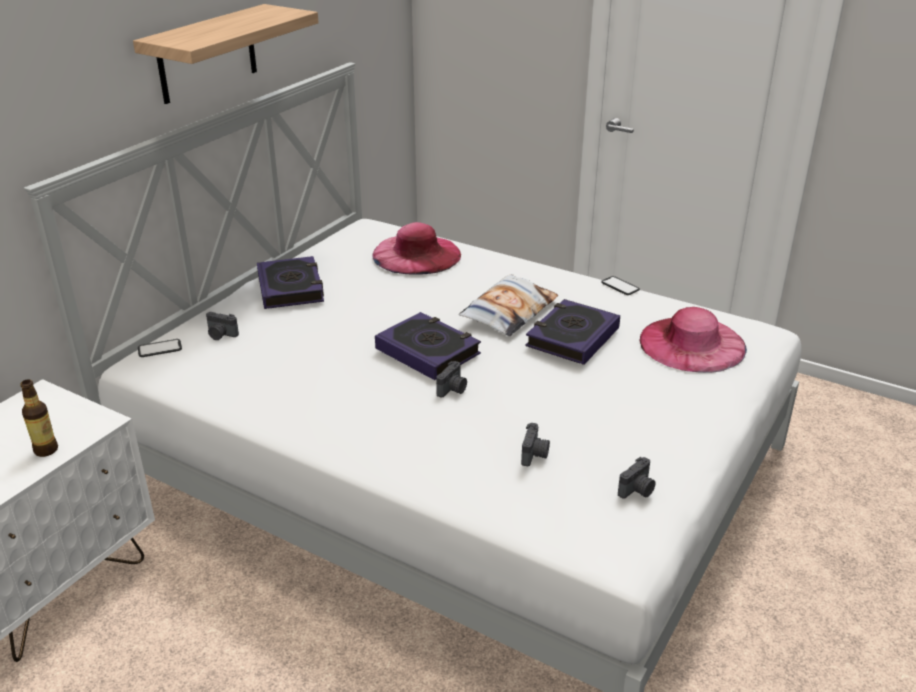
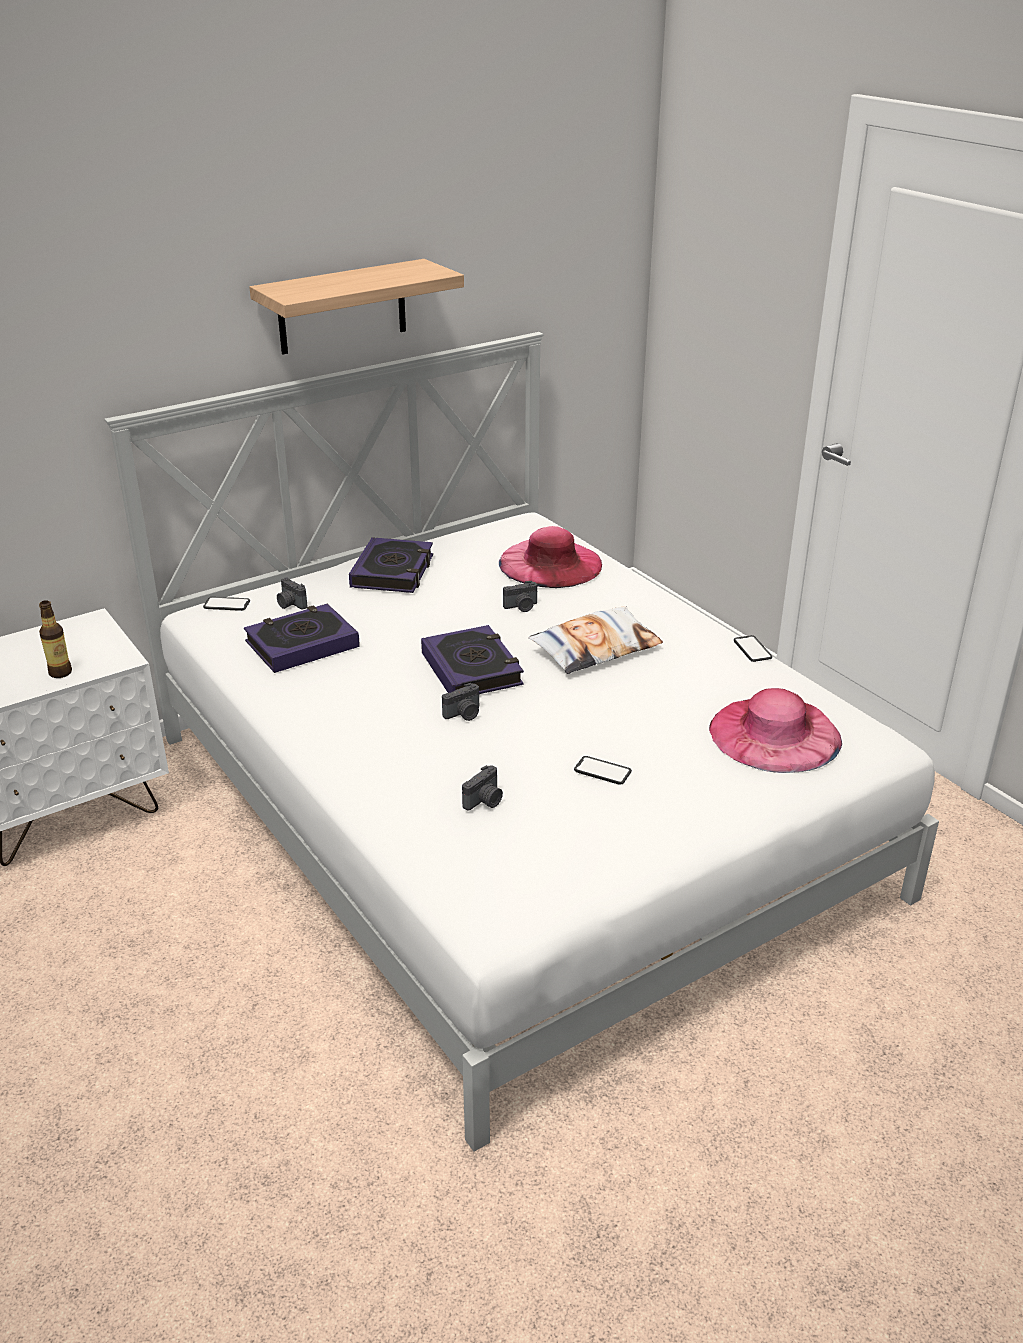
camera: 25 degrees right, 0 degrees up
book [526,299,620,365] -> book moved to [244,604,360,673]
camera [618,457,656,499] -> camera moved to [503,581,537,612]
none -> phone [574,756,632,784]

